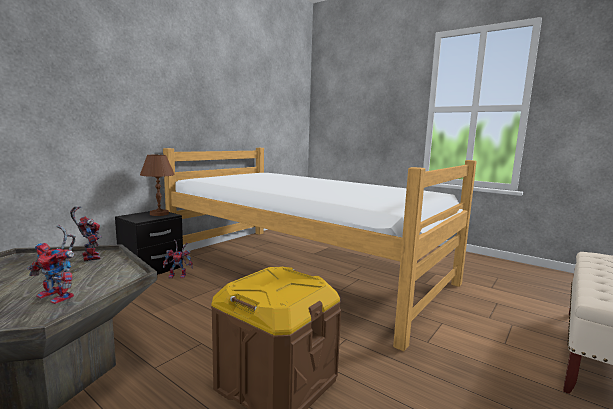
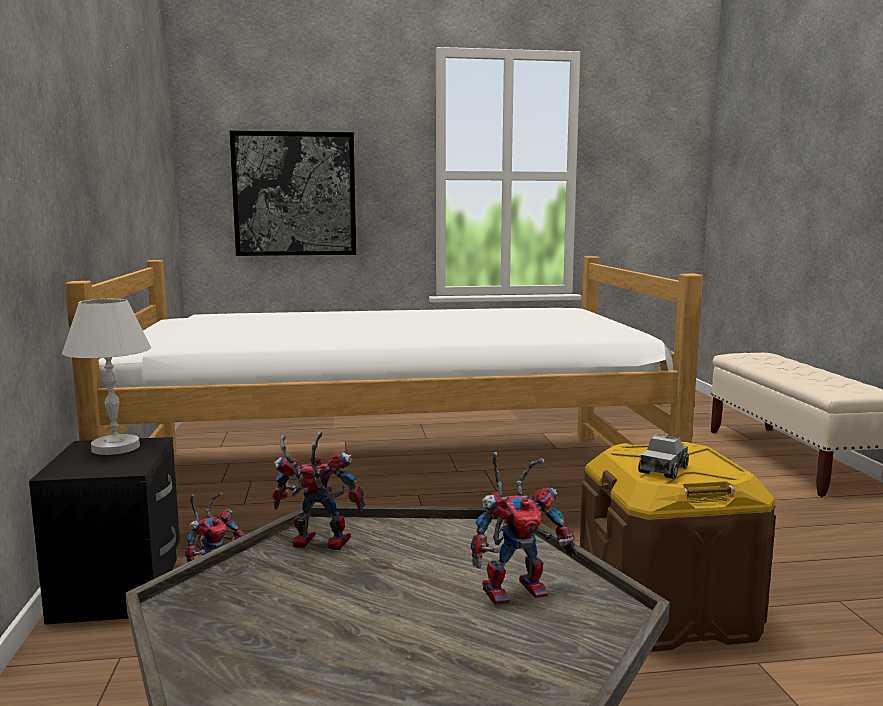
camera: 45 degrees left, 0 degrees up
brown table lamp [140,155,175,216] -> white table lamp [62,299,151,455]
none -> picture [230,131,356,256]
none -> toy truck [638,434,689,479]

